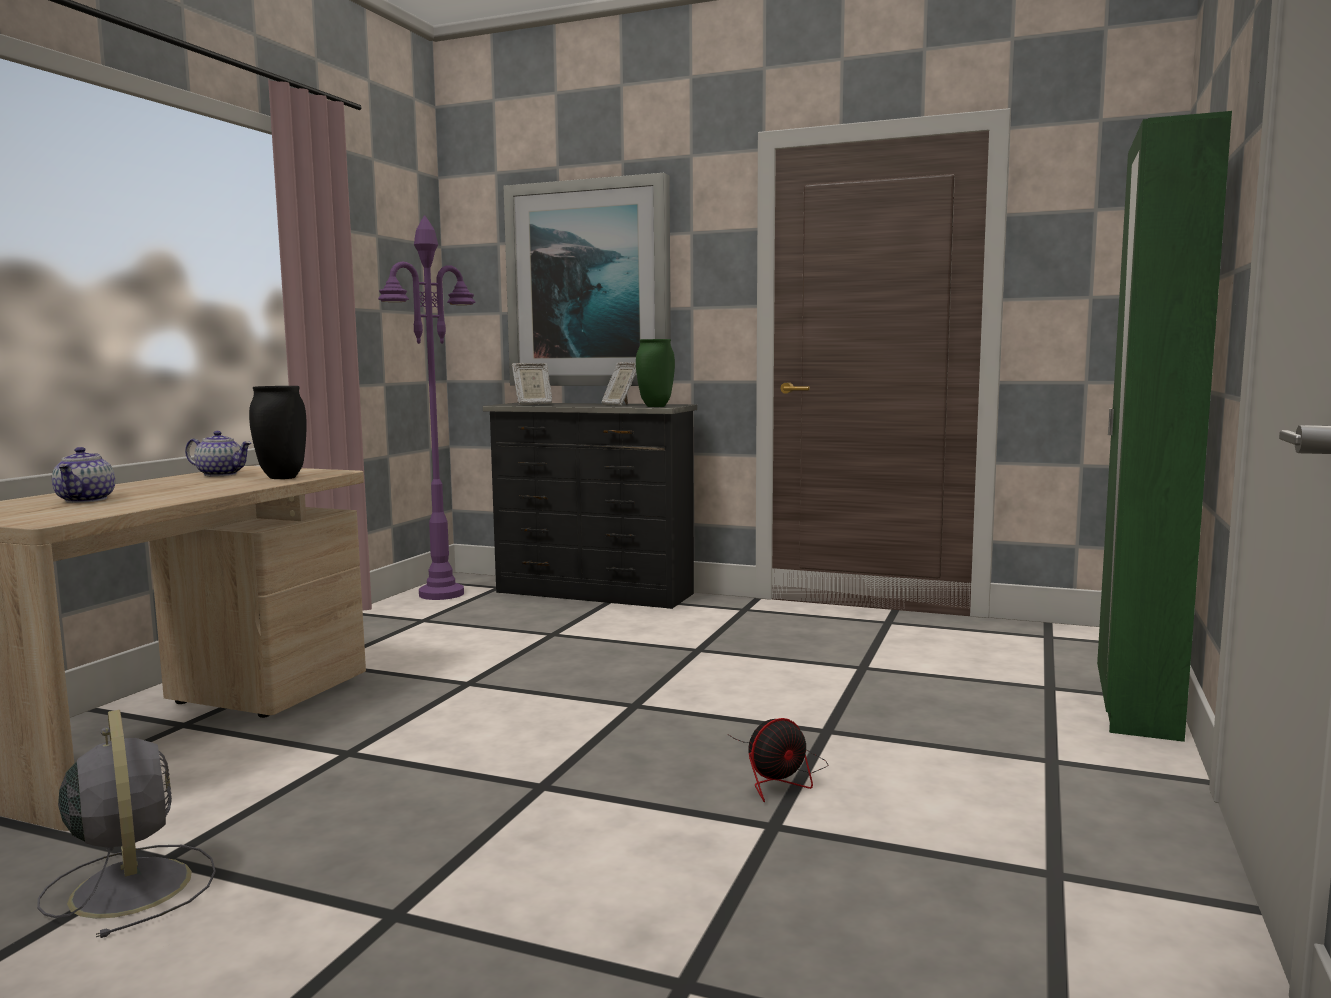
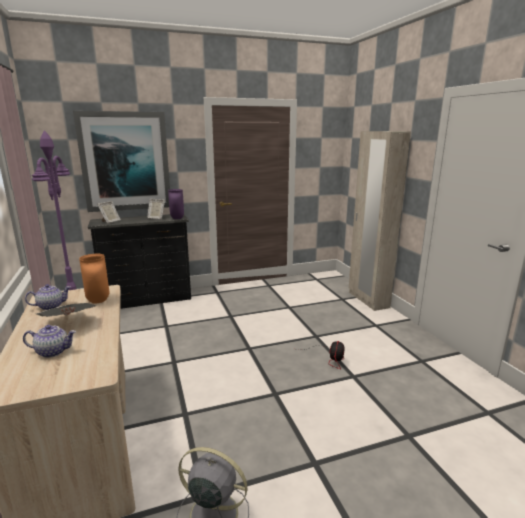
camera: 40 degrees left, 10 degrees up
teapot [52,447,115,503] -> teapot turned 45 degrees counterclockwise [23,325,76,358]
black vase [249,386,307,479] -> orange vase [79,254,110,304]
green vase [636,339,675,407] -> purple vase [168,189,184,219]
green wardrobe [1097,111,1232,742] -> beige wardrobe [349,131,411,311]
none -> newspaper [36,303,96,317]

